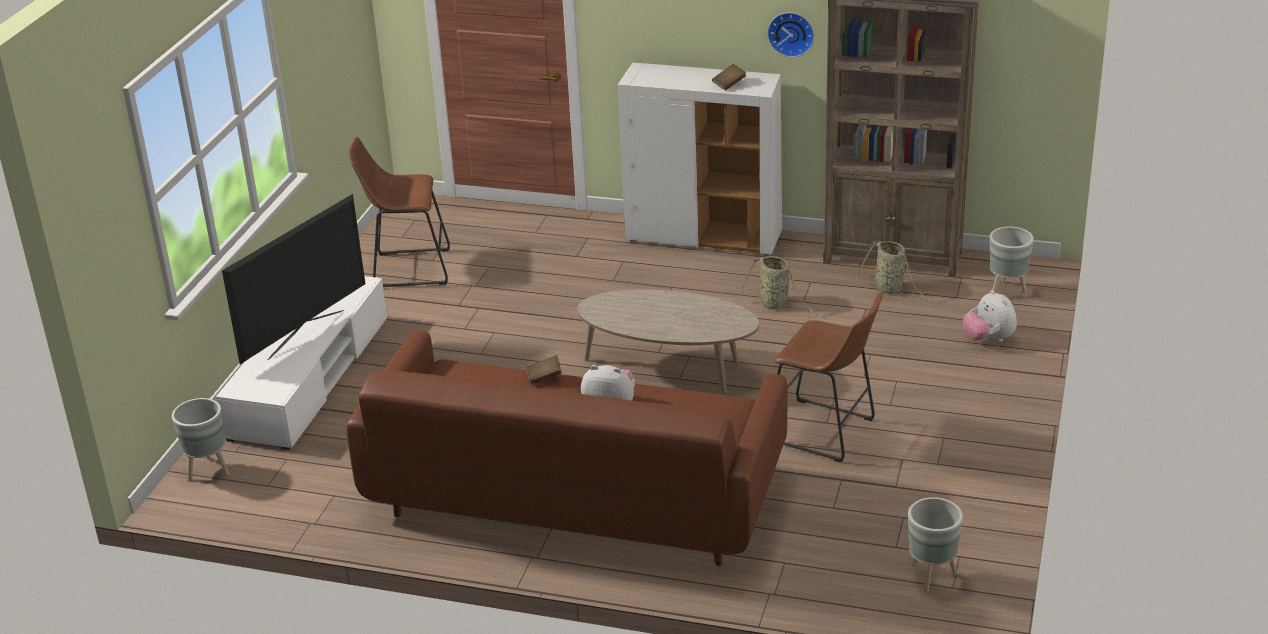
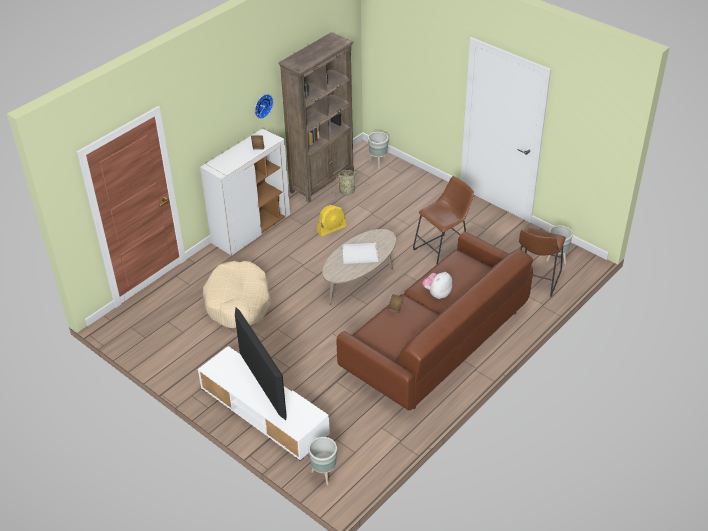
camera: 65 degrees left, 10 degrees up
brown stool [349,137,450,287] -> brown stool moved to [519,228,566,297]
basket [740,256,813,311] -> yellow fan [317,205,346,236]
plush toy [963,290,1017,342] -> none
none -> beige dog bed [203,261,271,328]
none -> white tray [342,243,378,264]

